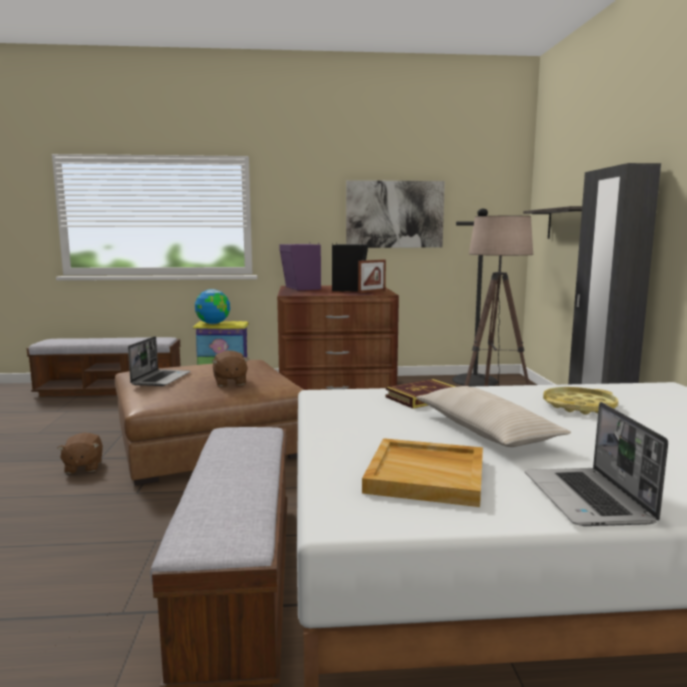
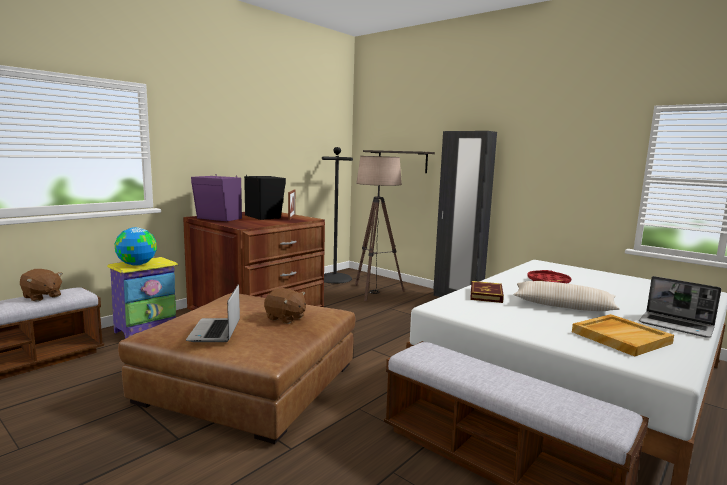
camera: 45 degrees left, 0 degrees up
brown plush toy [58,432,103,474] -> brown plush toy moved to [20,269,63,301]
laptop [128,336,191,386] -> laptop turned 150 degrees counterclockwise [186,284,240,342]
picture [346,180,445,248] -> none
yellow tray [543,387,618,414] -> red tray [527,270,571,283]

